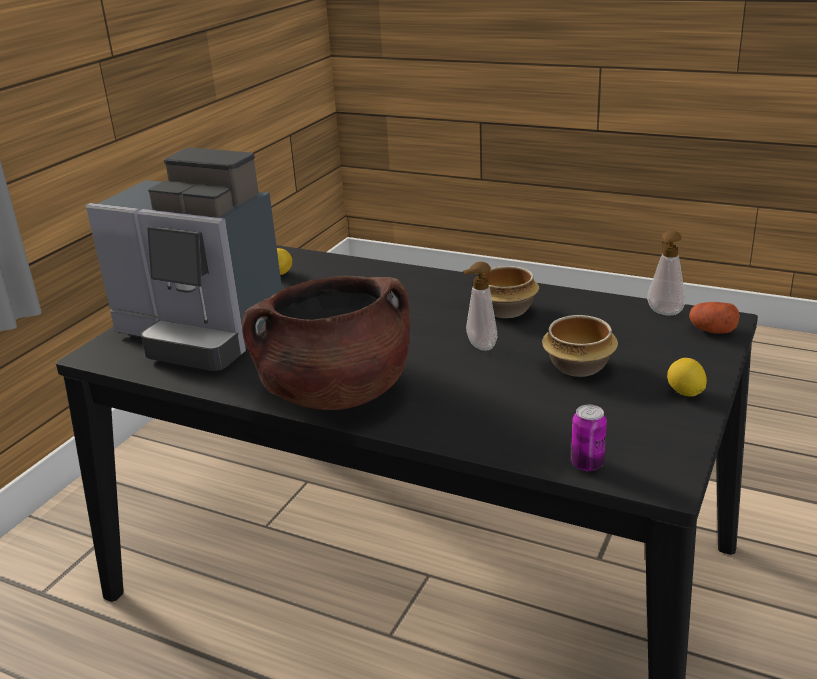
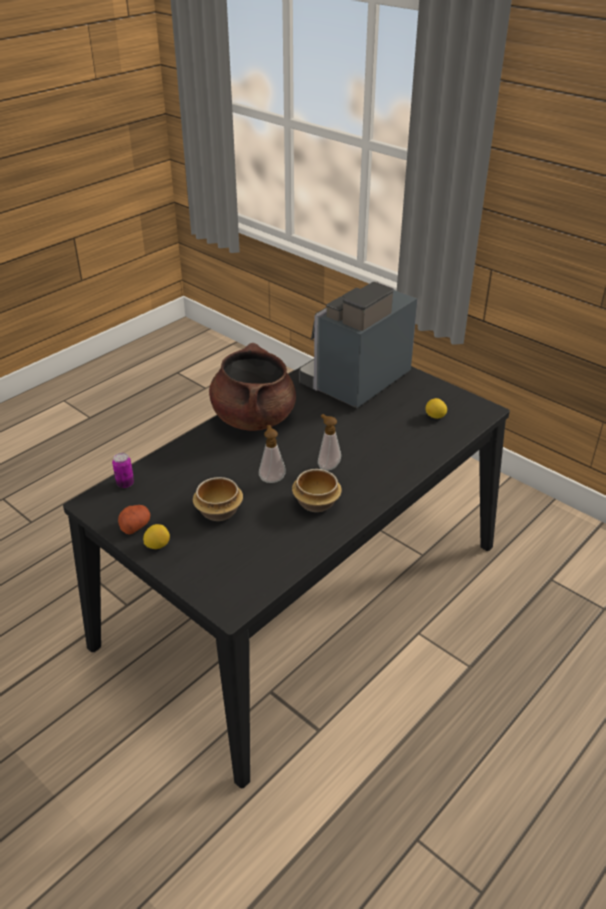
camera: 105 degrees right, 10 degrees up
soap dispenser [647,230,686,316] -> soap dispenser moved to [318,414,341,471]
potato [689,302,740,334] -> potato moved to [118,505,150,535]

